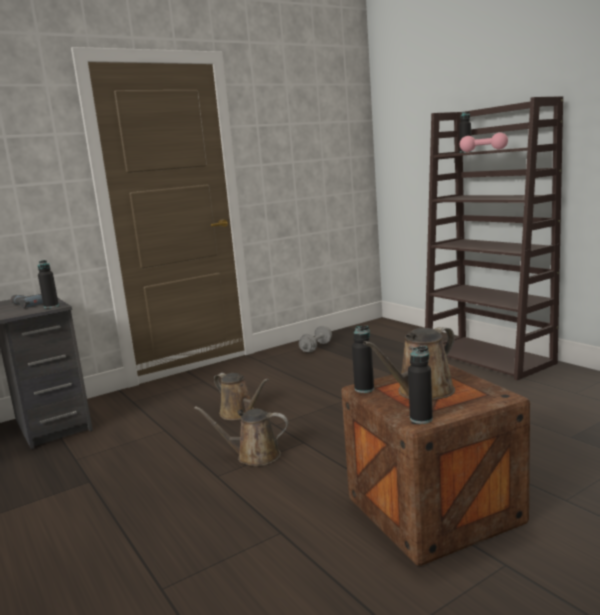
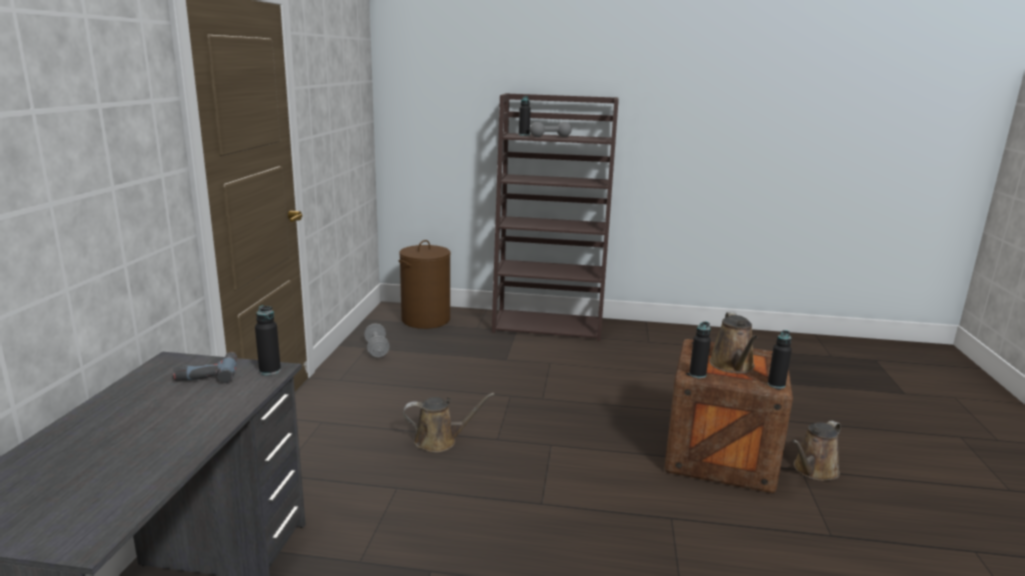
camera: 50 degrees left, 5 degrees up
brown watering can [194,406,288,466] -> brown watering can moved to [792,420,841,481]
pink dumbbell [460,133,508,152] -> grey dumbbell [530,122,572,137]
none -> brown laundry basket [398,240,451,329]

